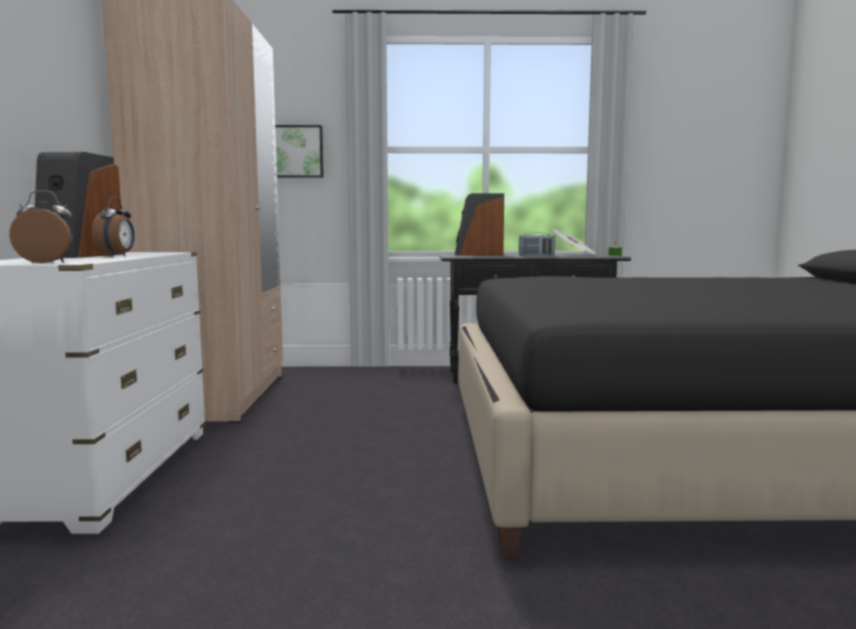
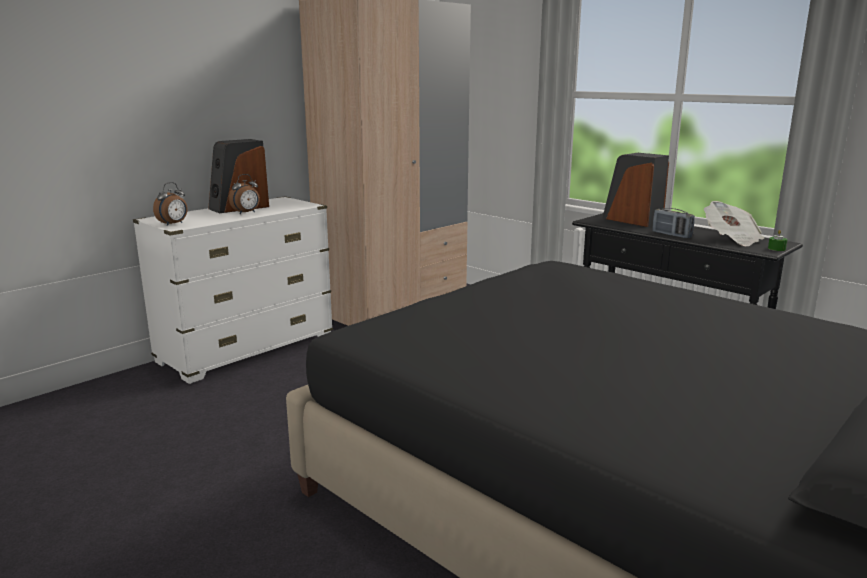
camera: 45 degrees right, 10 degrees up
alarm clock [9,190,73,263] -> alarm clock turned 90 degrees clockwise [153,182,187,226]
picture [275,125,324,178] -> none

